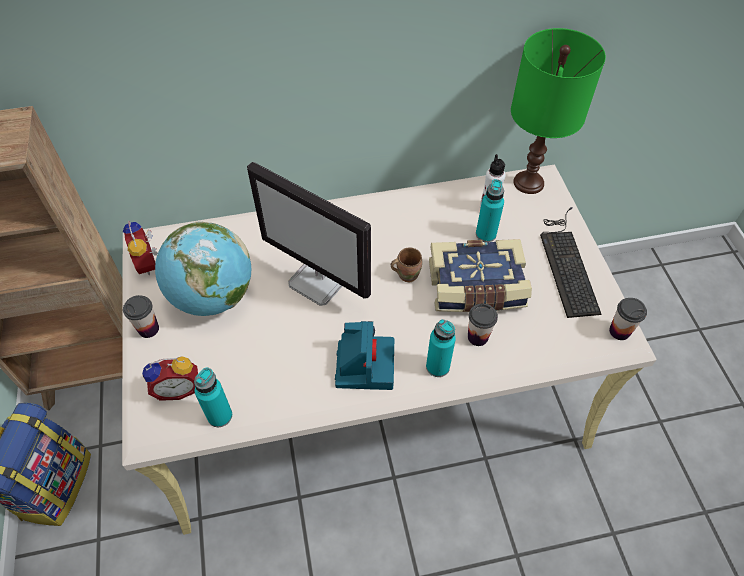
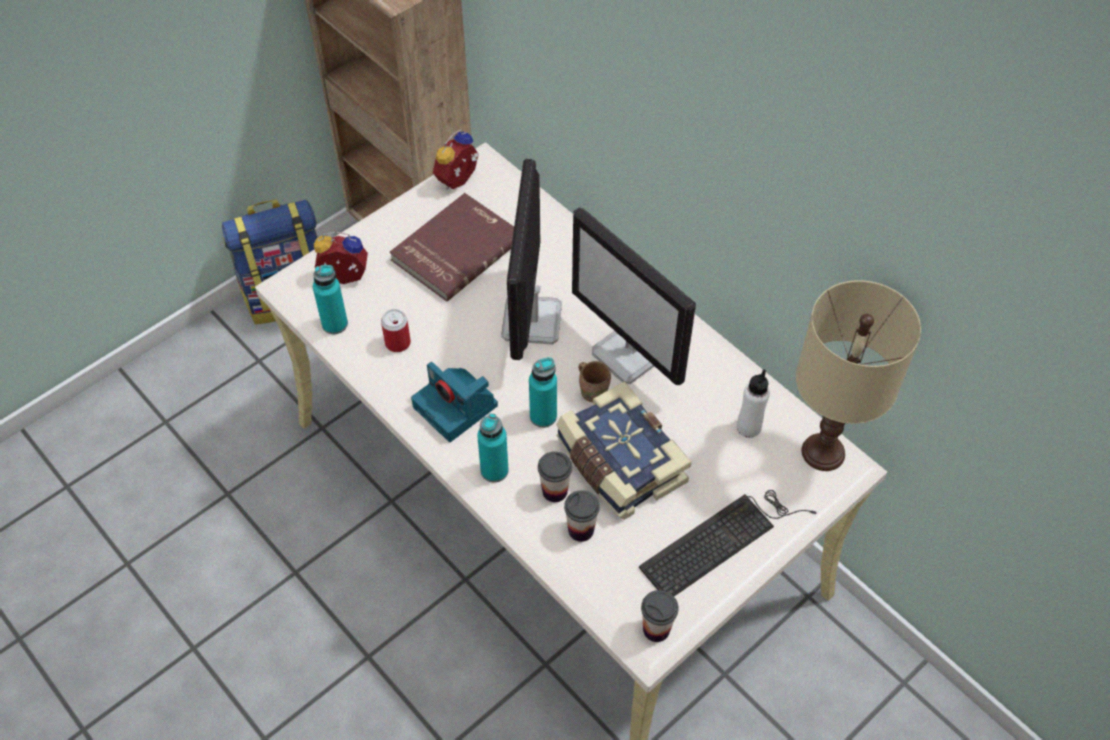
camera: 60 degrees right, 0 degrees up
cup [123,295,159,338] -> cup moved to [564,490,600,542]
alarm clock [142,356,198,401] -> alarm clock turned 135 degrees clockwise [314,232,368,284]
globe [155,221,251,316] -> red book [389,193,514,302]
camera [335,321,394,390] -> camera turned 75 degrees clockwise [411,362,498,442]
turquoise bottle [476,179,504,242] -> turquoise bottle moved to [529,357,557,428]
green table lamp [511,28,606,194] -> beige table lamp [796,280,921,471]
none -> can [381,309,411,352]
none -> monitor [572,208,696,385]

